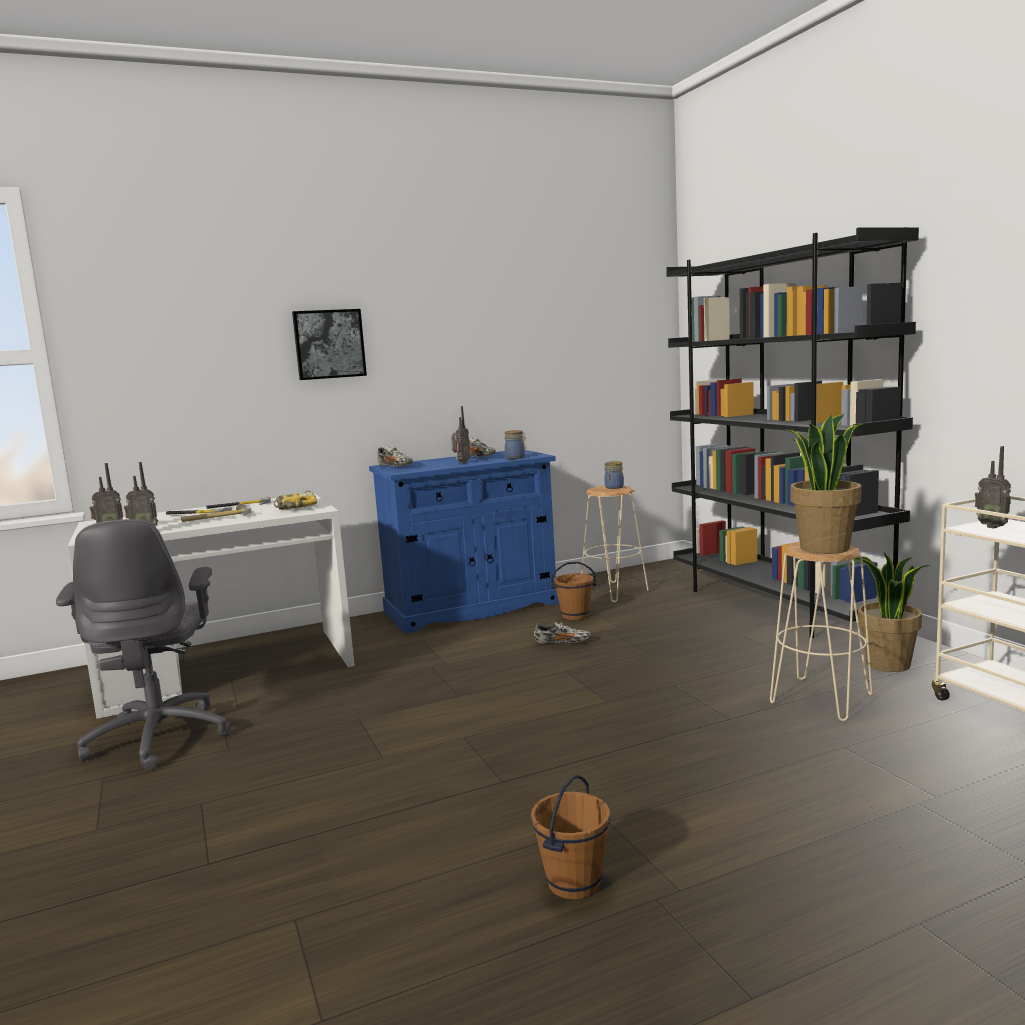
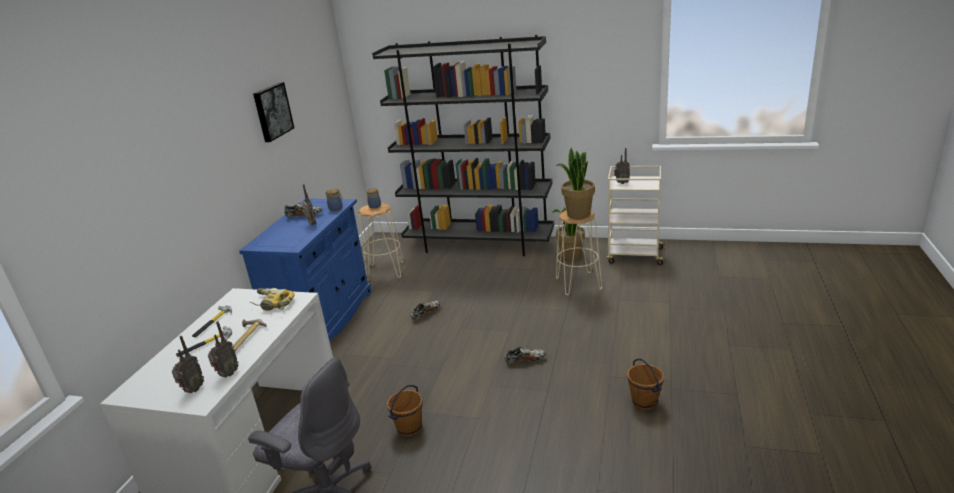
camera: 50 degrees left, 15 degrees up
picture [292,309,367,380] -> picture moved to [253,82,294,142]
shoe [378,446,413,467] -> shoe moved to [505,347,546,364]
brown bucket [551,562,596,620] -> brown bucket moved to [387,385,423,437]

